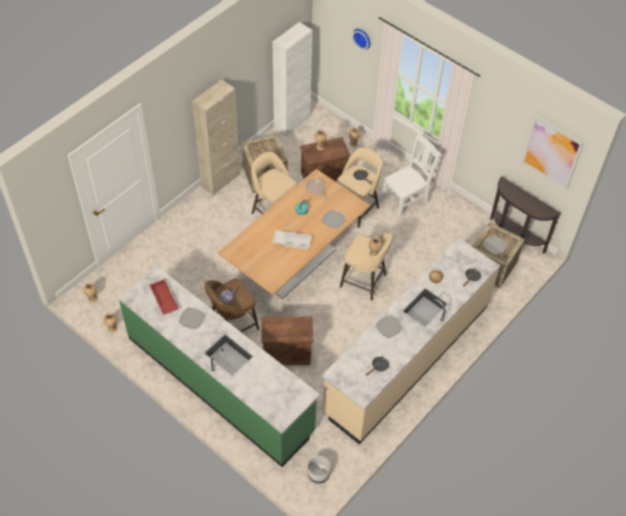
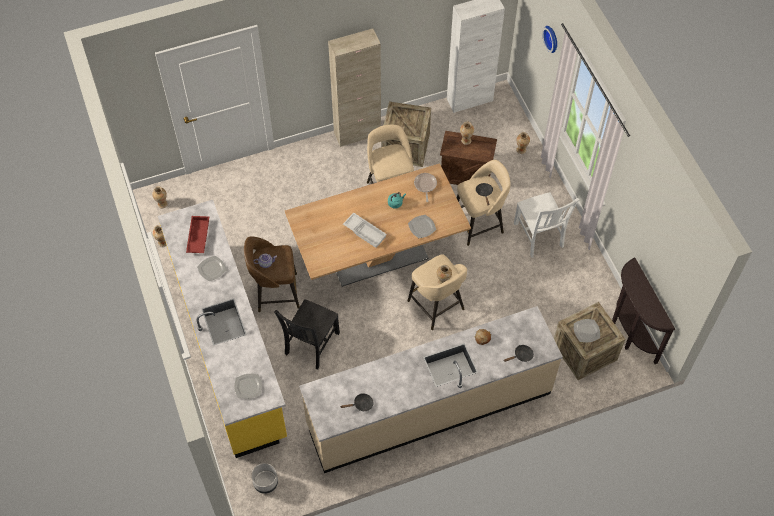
camera: 30 degrees right, 5 degrees up
green counter [118,266,320,467] -> yellow counter [158,200,287,458]
crate [262,316,313,365] -> black chair [274,299,340,369]
plate [376,315,403,338] -> plate moved to [234,374,262,399]
white chair [382,132,441,218] -> white chair turned 75 degrees clockwise [514,192,579,258]
picture [521,115,584,190] -> none

